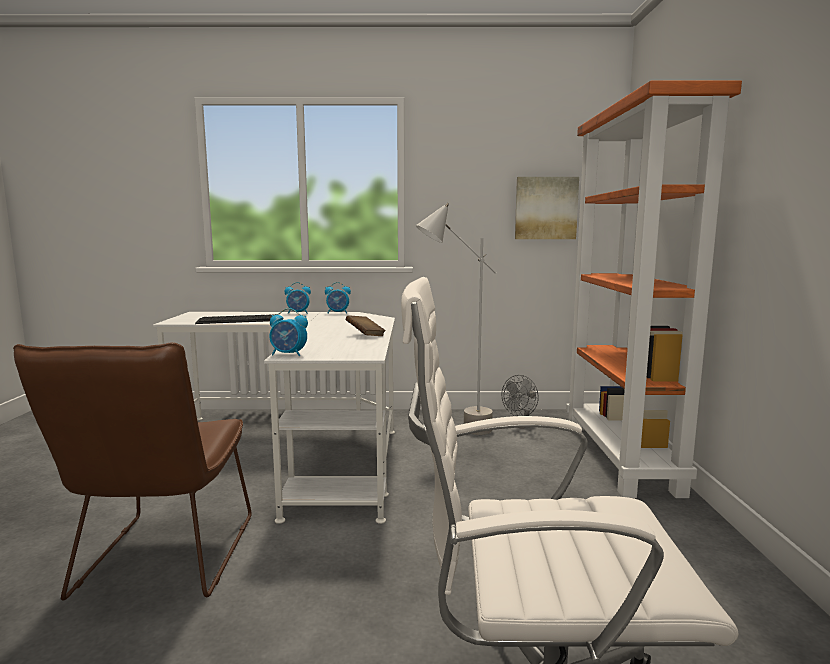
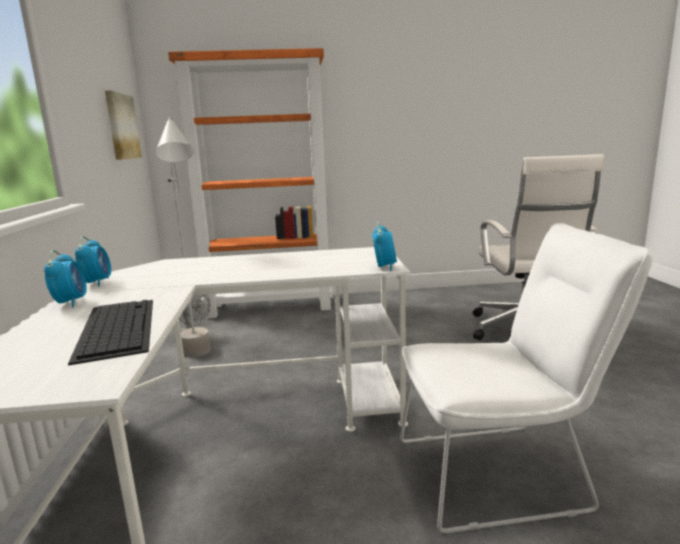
camera: 95 degrees left, 5 degrees up
brown chair [13,342,252,601] -> white chair [400,223,652,533]
brown book [346,315,386,336] -> none

